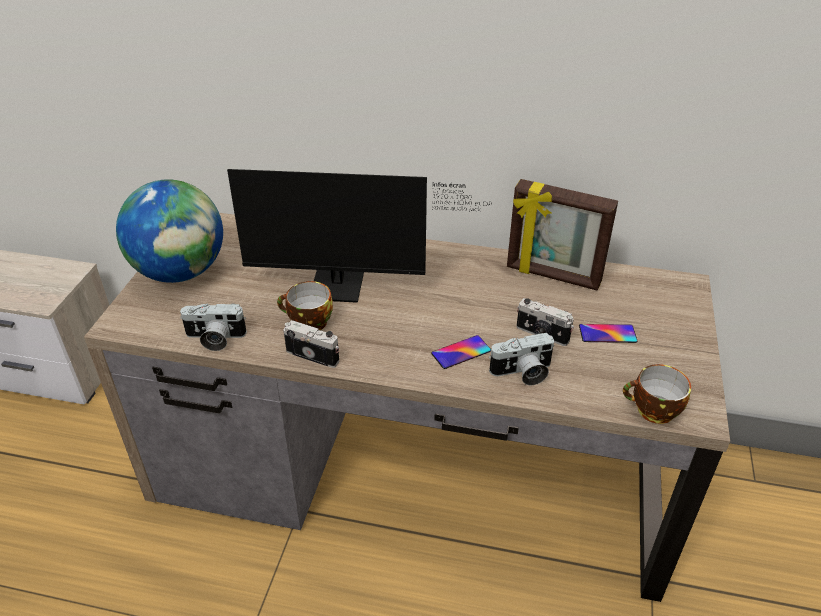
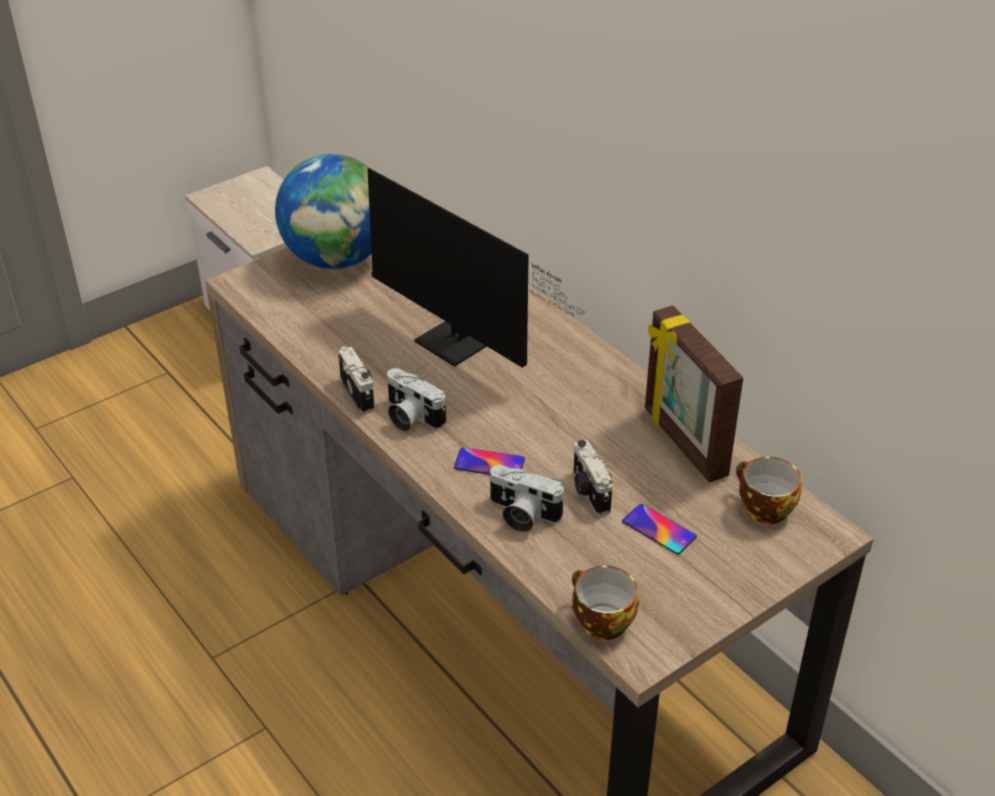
camera: 40 degrees right, 0 degrees up
camera [180,303,247,351] -> camera moved to [387,368,446,432]
cup [277,281,333,330] -> cup moved to [736,457,802,524]

